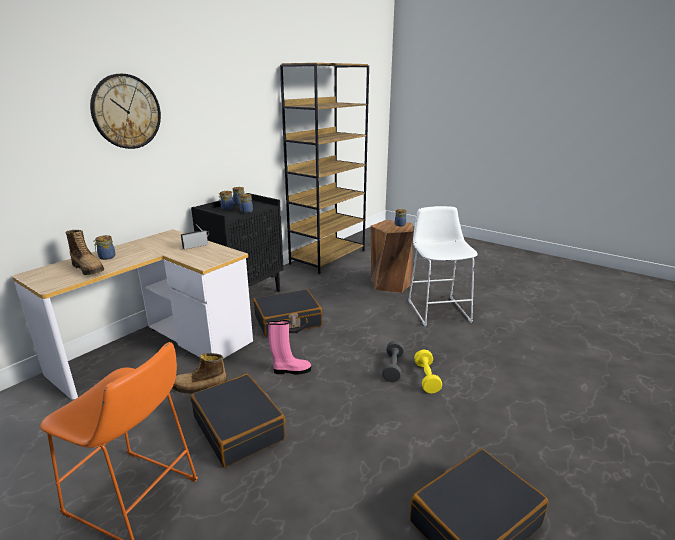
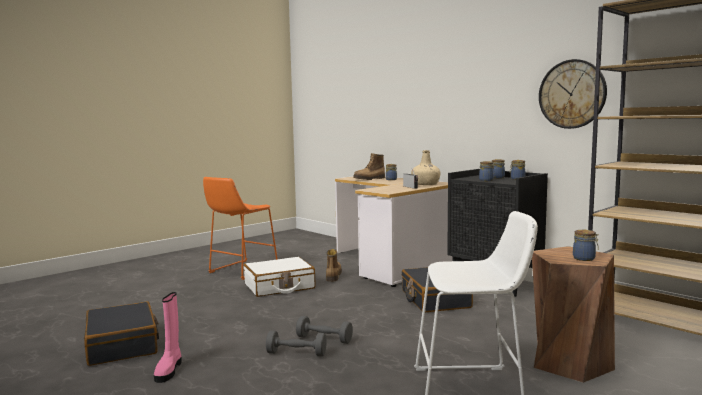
camera: 100 degrees right, 15 degrees down
wall clock [90,74,161,149] -> wall clock moved to [539,59,607,129]
black suitcase [191,374,285,467] -> white suitcase [244,257,316,297]
pink boot [268,320,311,375] -> pink boot moved to [154,292,181,383]
yellow dumbbell [414,350,442,394] -> grey dumbbell [266,330,327,356]
none -> beige bottle [411,150,441,185]

